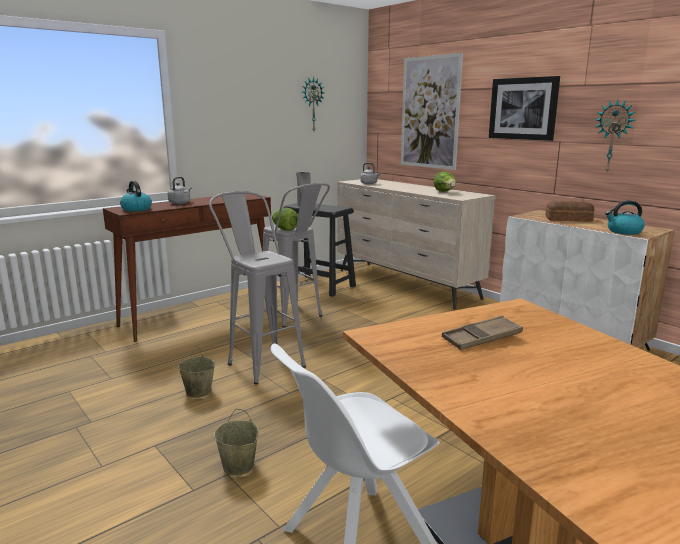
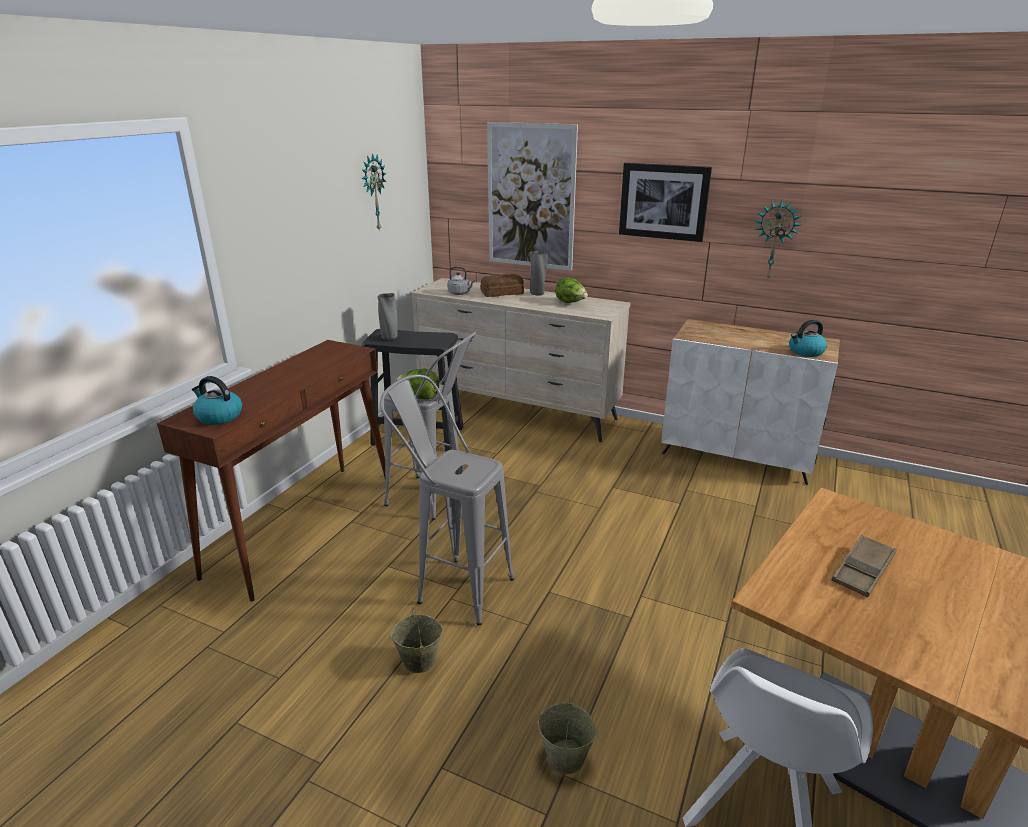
camera: 25 degrees left, 10 degrees up
grey kettle [168,177,192,204] -> none
bread [546,201,594,222] -> bread moved to [480,274,524,297]
none -> grey vase [529,251,547,295]

